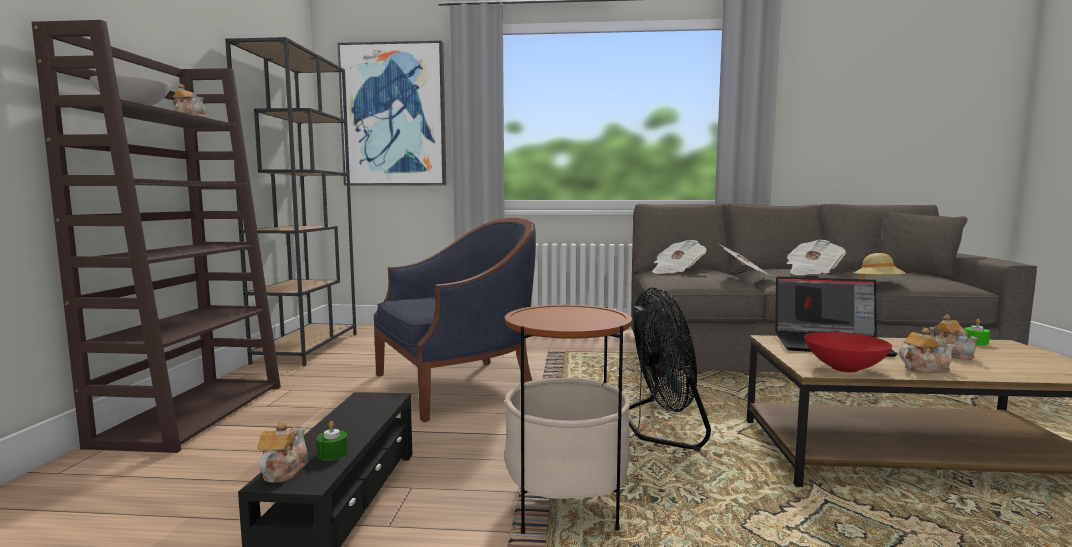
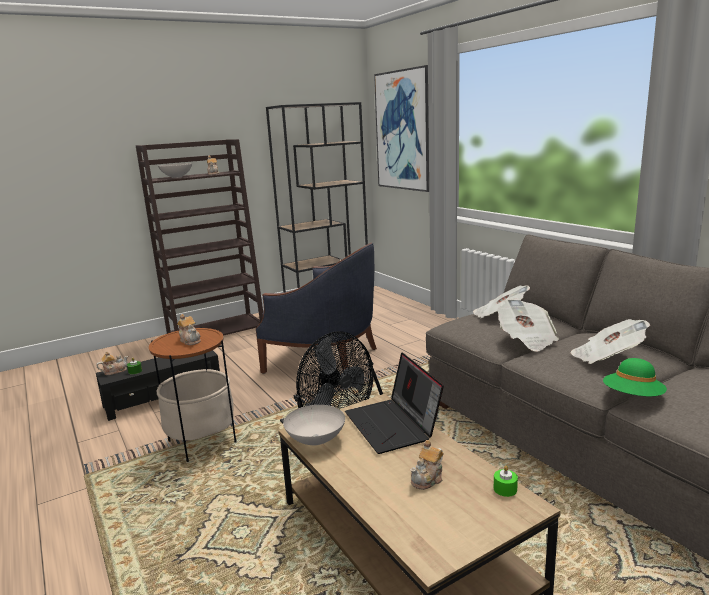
camera: 55 degrees right, 10 degrees up
red bowl [804,332,892,373] -> white bowl [283,405,345,446]
beige hat [854,253,907,279] -> green hat [603,358,667,396]
teapot [899,328,955,373] -> teapot moved to [177,314,201,345]

